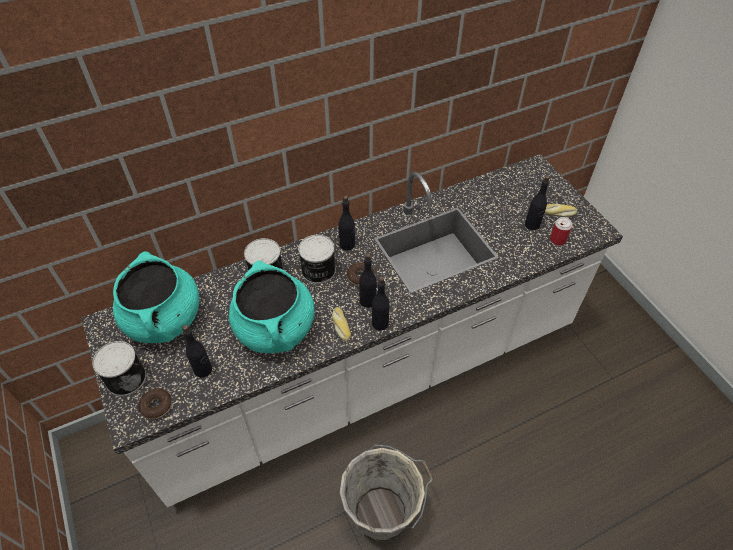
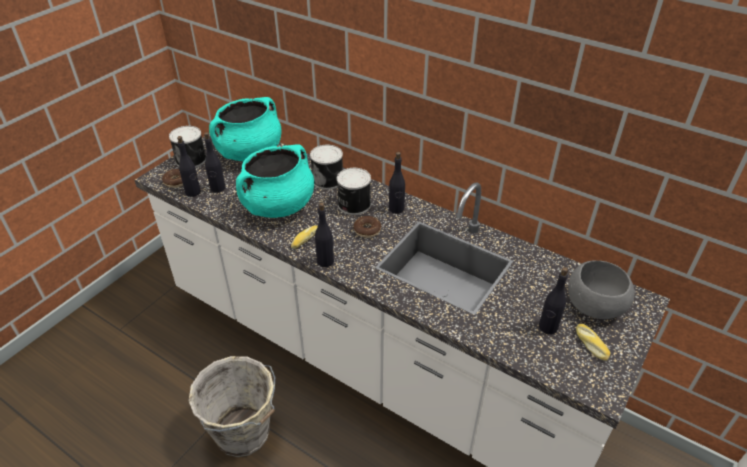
camera: 60 degrees right, 10 degrees down
black bottle [359,253,377,308] -> black bottle moved to [177,136,201,197]
can [550,217,572,246] -> none
none -> grey bowl [568,260,635,319]

